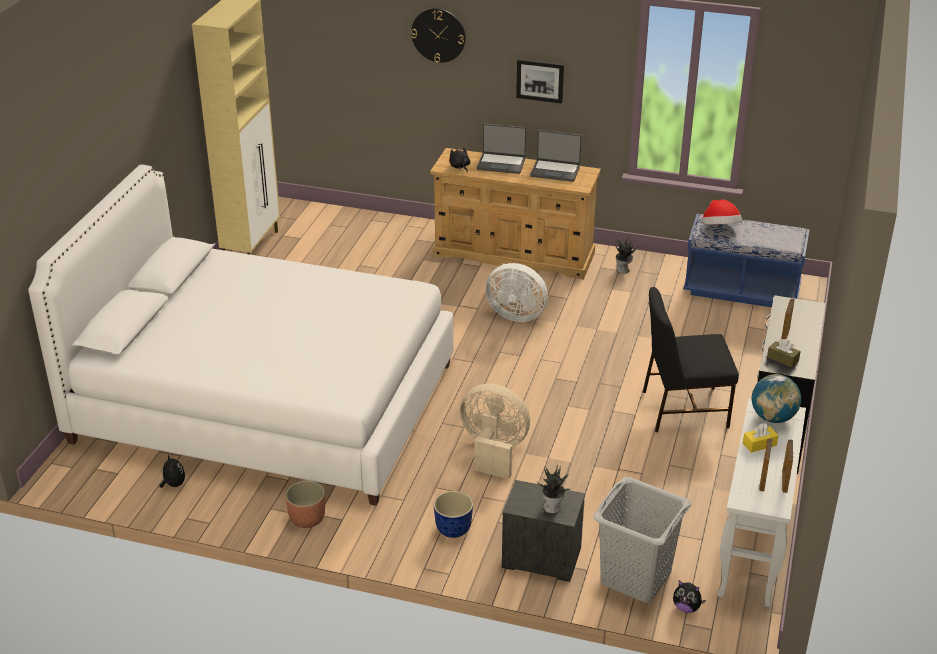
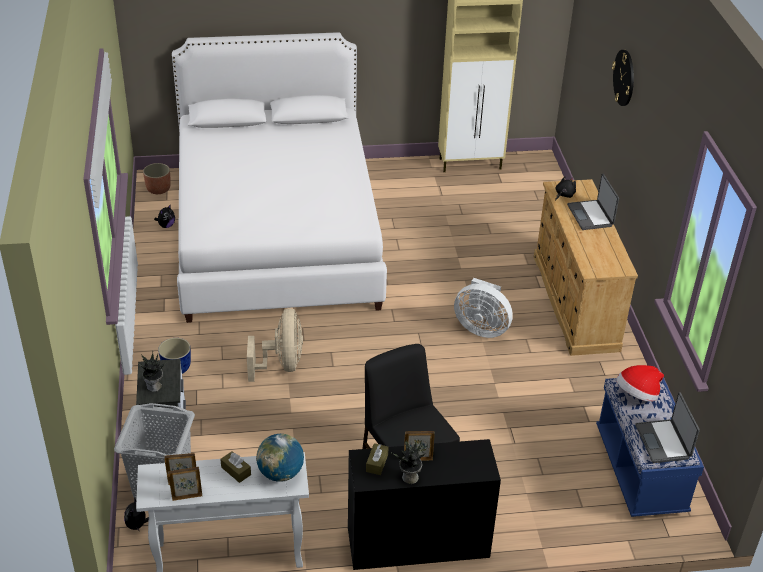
camera: 65 degrees right, 5 degrees up
planter [285,481,325,528] -> planter moved to [143,163,171,194]
white fan [486,263,548,322] -> white fan turned 60 degrees counterclockwise [454,278,513,338]
picture [516,59,564,104] -> none
laptop [530,130,582,182] -> laptop moved to [635,392,700,463]
potted plant [615,236,639,274] -> potted plant moved to [393,440,425,484]
yellow tissue box [743,423,779,453] -> brown tissue box [220,451,251,483]

